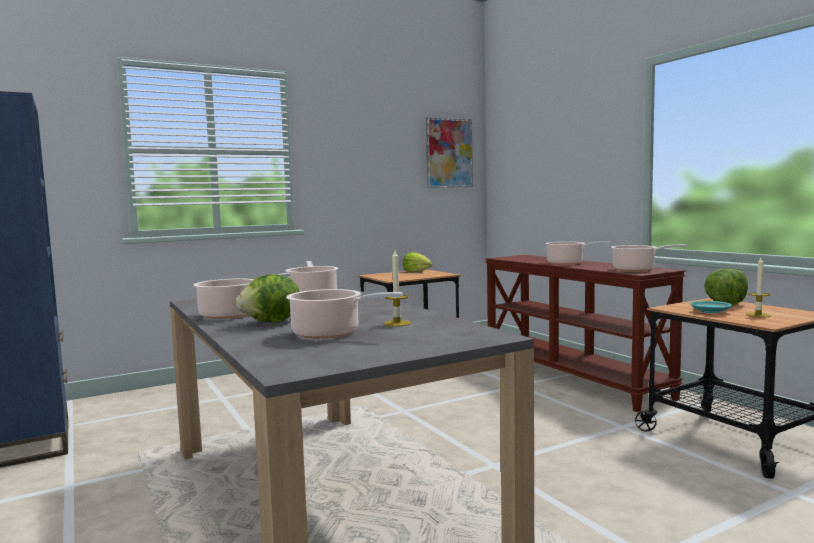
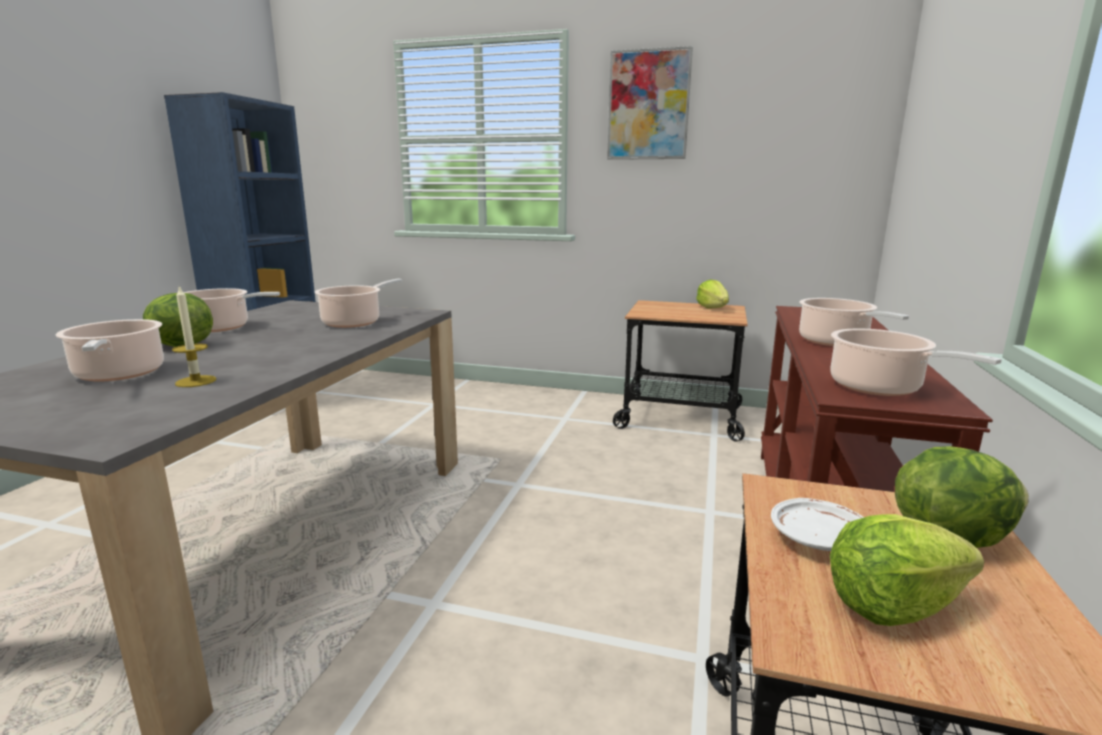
camera: 45 degrees right, 10 degrees up
picture [426,117,473,188] -> picture moved to [607,46,693,160]
turquoise plate [690,301,732,313] -> white plate [771,498,864,551]
candle [746,257,771,318] -> lettuce [830,514,984,626]

